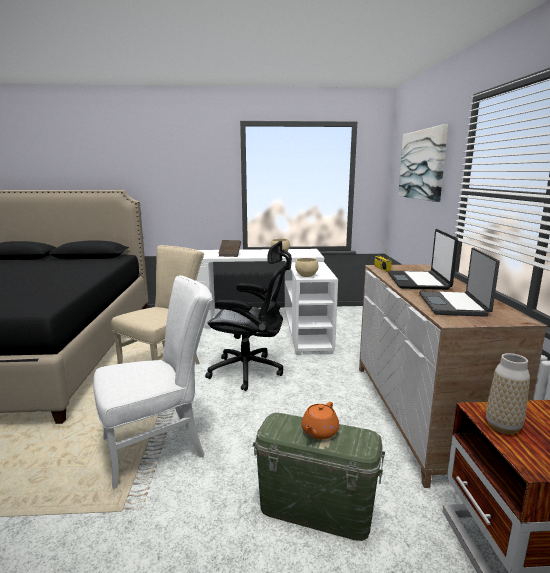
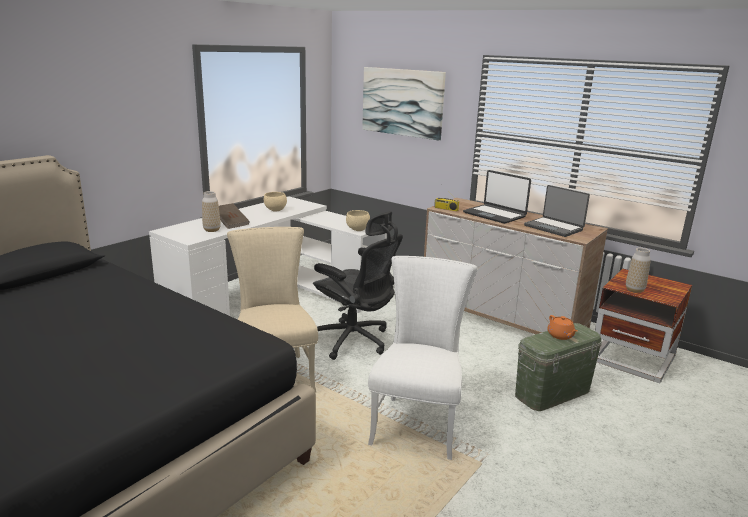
camera: 50 degrees left, 5 degrees up
office chair [205,241,292,391] -> office chair turned 75 degrees clockwise [313,211,403,360]
none -> vase [202,191,221,232]

